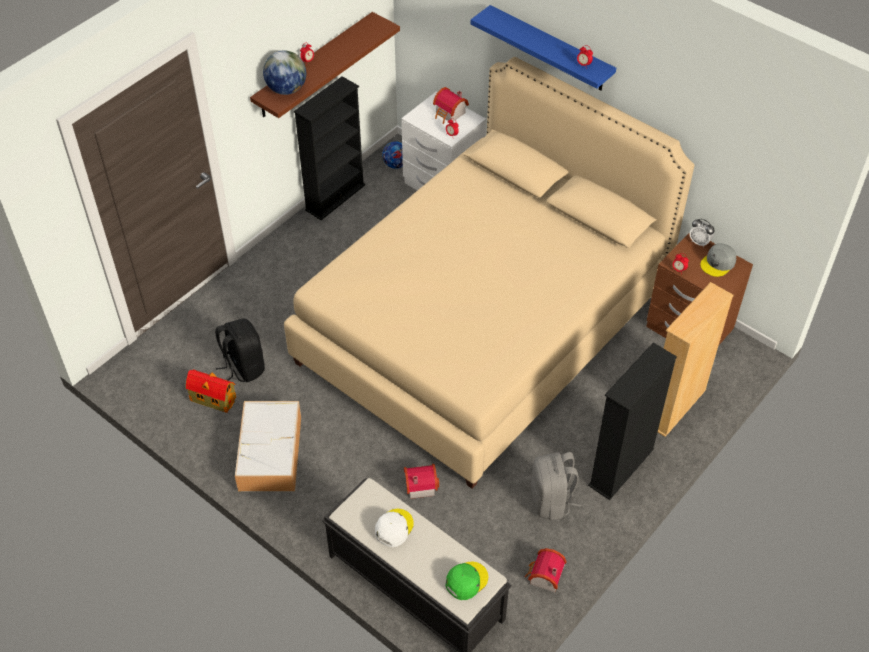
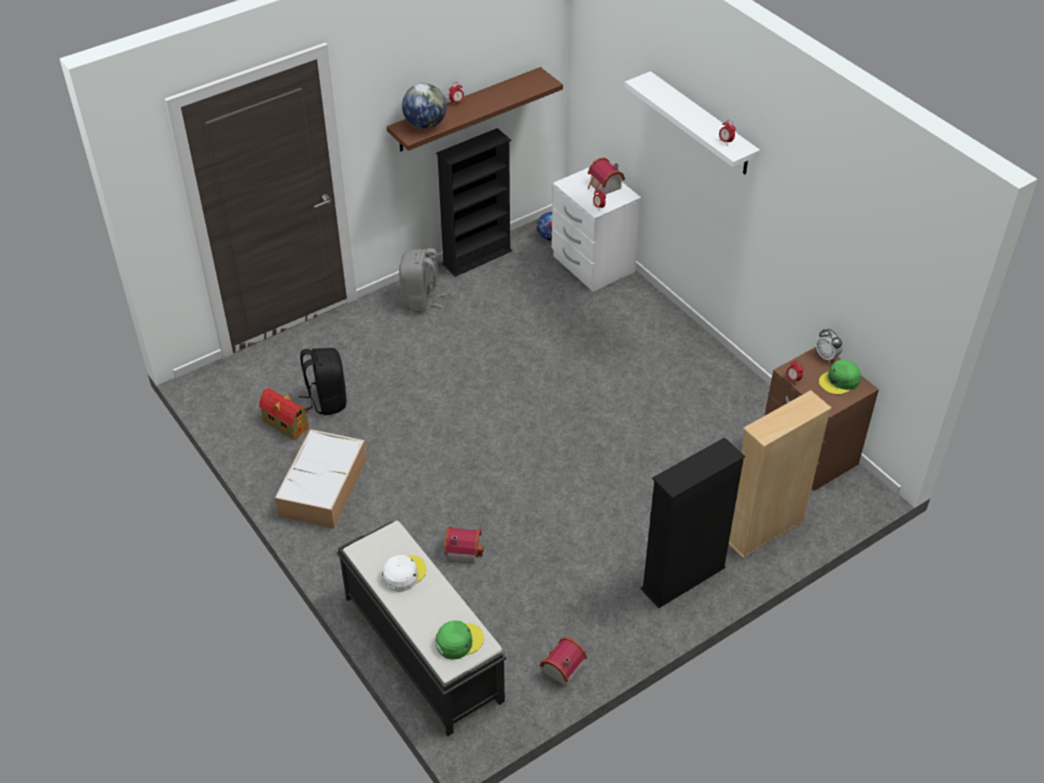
camera: 15 degrees right, 5 degrees down
beige bed [284,57,695,489] -> none
blue shelf [471,5,616,91] -> white shelf [624,71,760,174]
grey backpack [531,452,581,520] -> grey backpack moved to [399,248,447,312]
grey cap [700,243,736,277] -> green cap [819,360,861,395]

